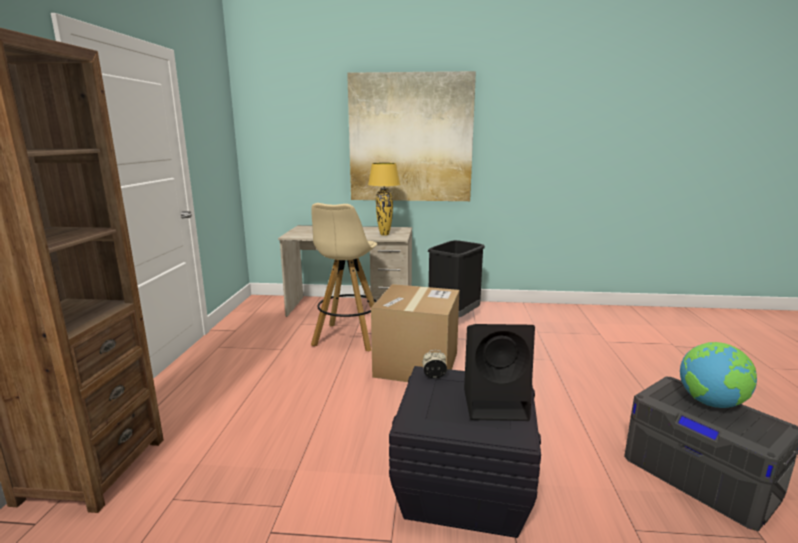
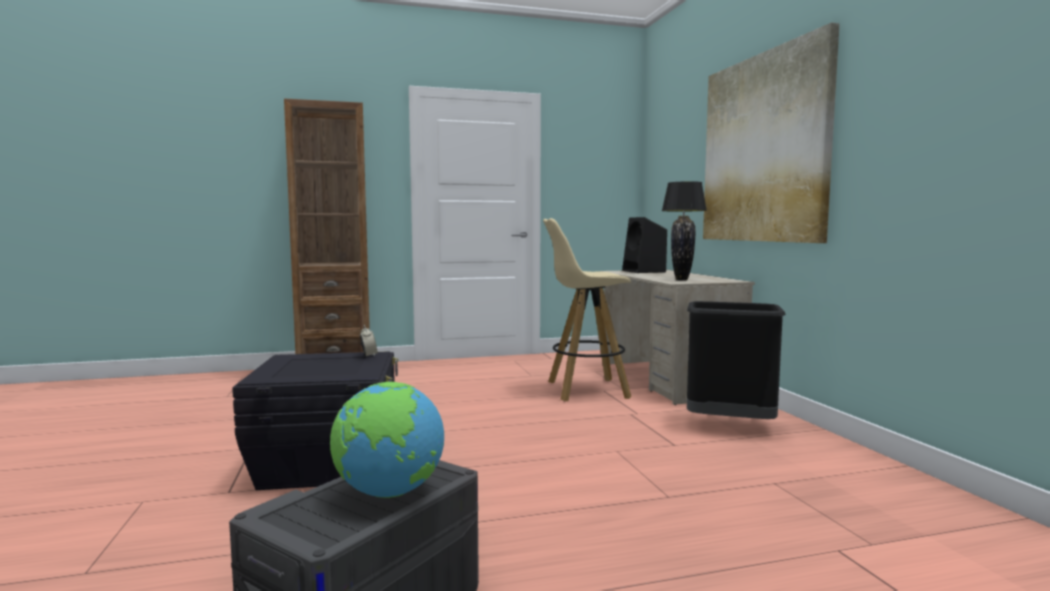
camera: 70 degrees right, 10 degrees down
yellow table lamp [368,163,400,236] -> black table lamp [662,181,707,280]
cardboard box [371,284,459,382] -> none
black speaker [464,324,535,421] -> black speaker moved to [622,217,667,273]

